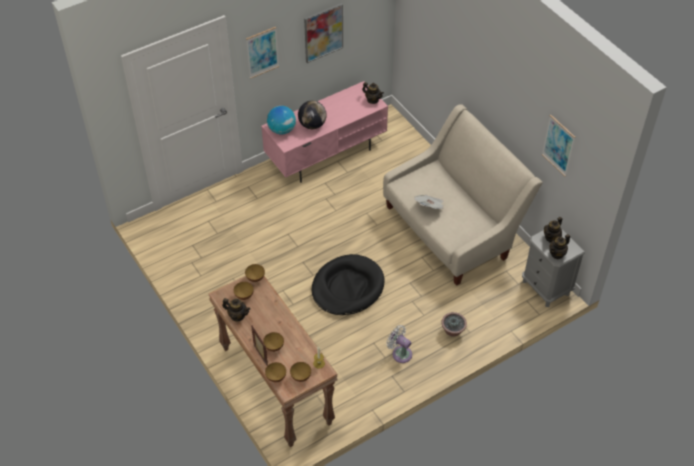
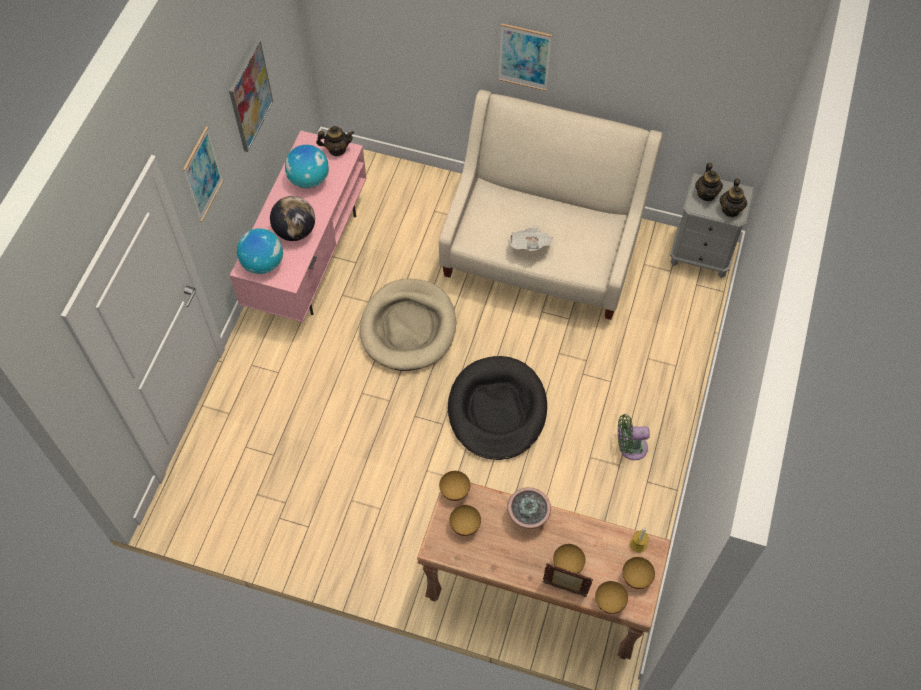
camera: 40 degrees left, 10 degrees up
teapot [222,298,250,321] -> none
white fan [386,325,412,363] -> green fan [618,414,650,460]
potted plant [441,312,467,337] -> potted plant moved to [508,487,551,529]
picture [542,115,575,176] -> picture moved to [499,23,552,91]
none -> globe [285,145,329,189]
none -> beige dog bed [360,279,456,371]

